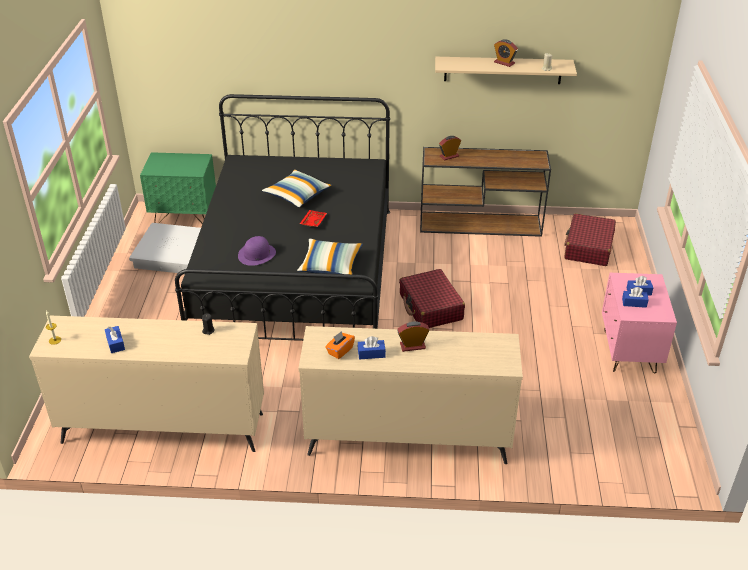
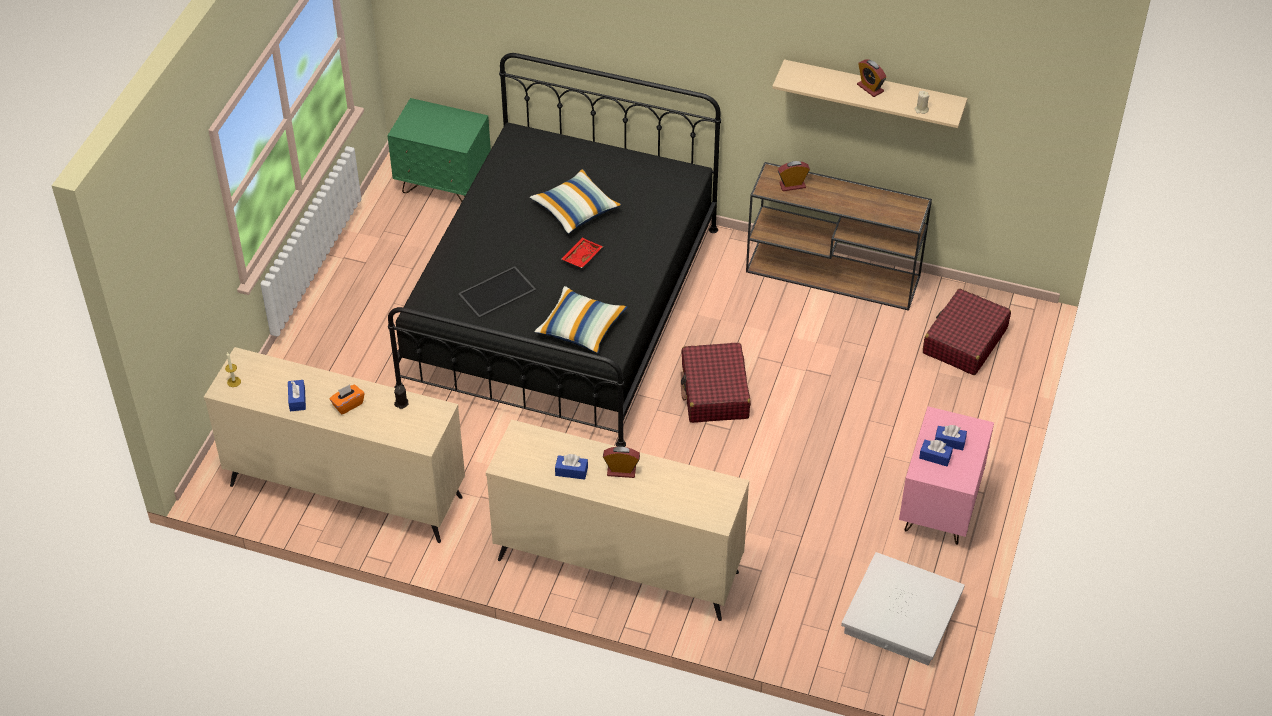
camera: 15 degrees right, 10 degrees up
white storage box [129,223,201,273] -> white storage box moved to [841,552,965,665]
purple hat [238,236,276,266] -> tray [458,266,536,319]
orange tissue box [325,331,355,359] -> orange tissue box moved to [329,384,364,414]

